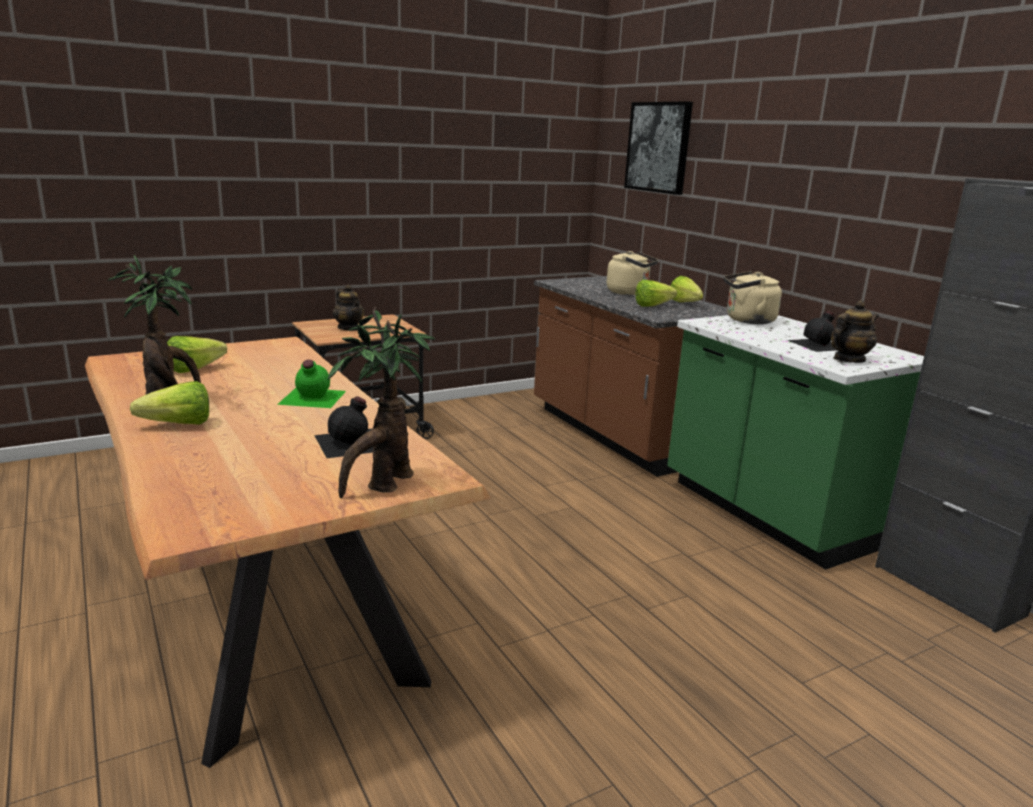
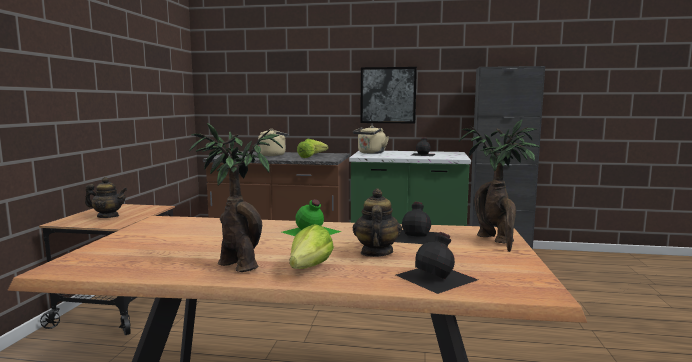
camera: 50 degrees left, 10 degrees down
lettuce [167,336,227,373] -> none
picture [624,101,693,195] -> picture moved to [360,67,417,123]
teapot [831,300,879,363] -> teapot moved to [353,188,402,257]
none -> black bottle [396,232,478,294]

